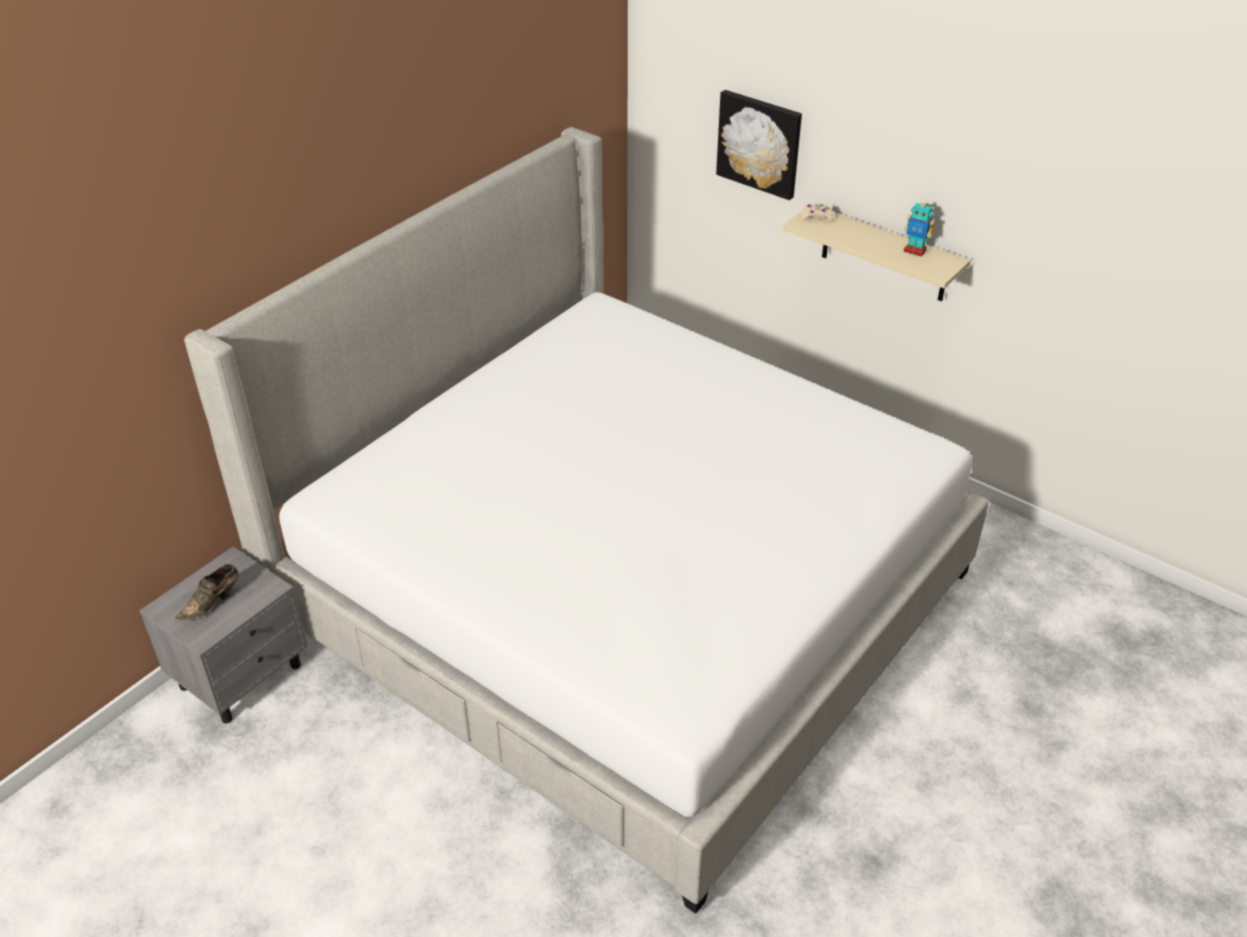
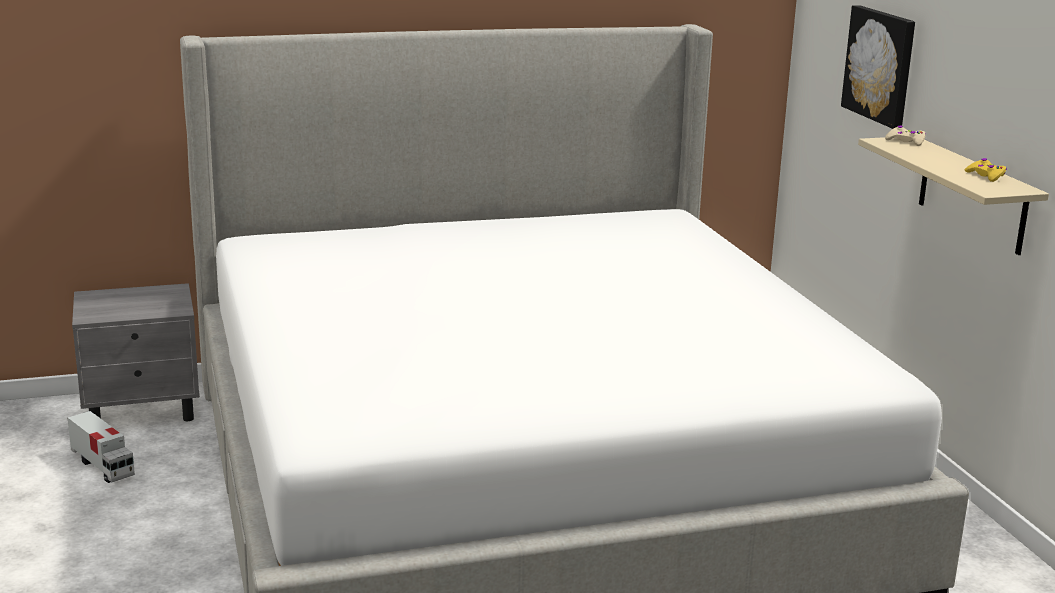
camera: 35 degrees right, 20 degrees down
brown shoe [175,564,239,620] -> none
toy robot [904,198,935,257] -> yellow game controller [965,158,1007,182]
none -> toy truck [68,411,135,483]

